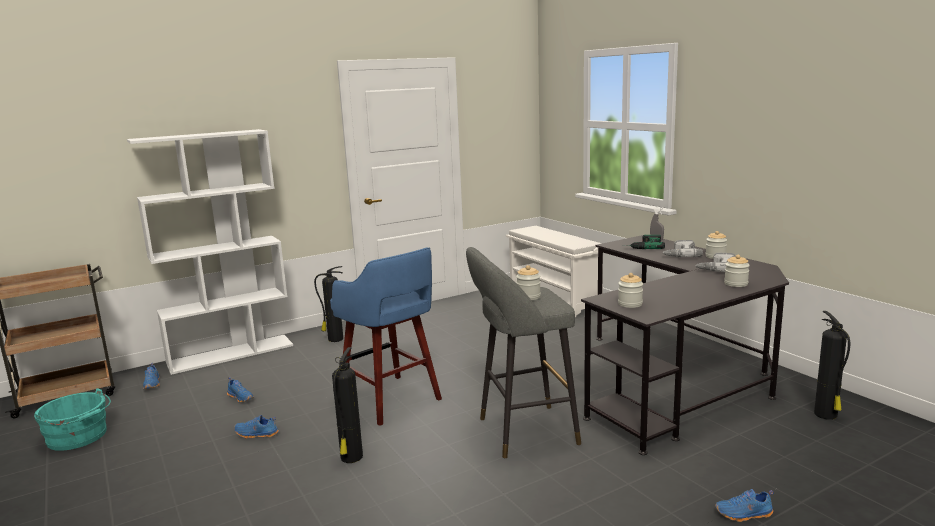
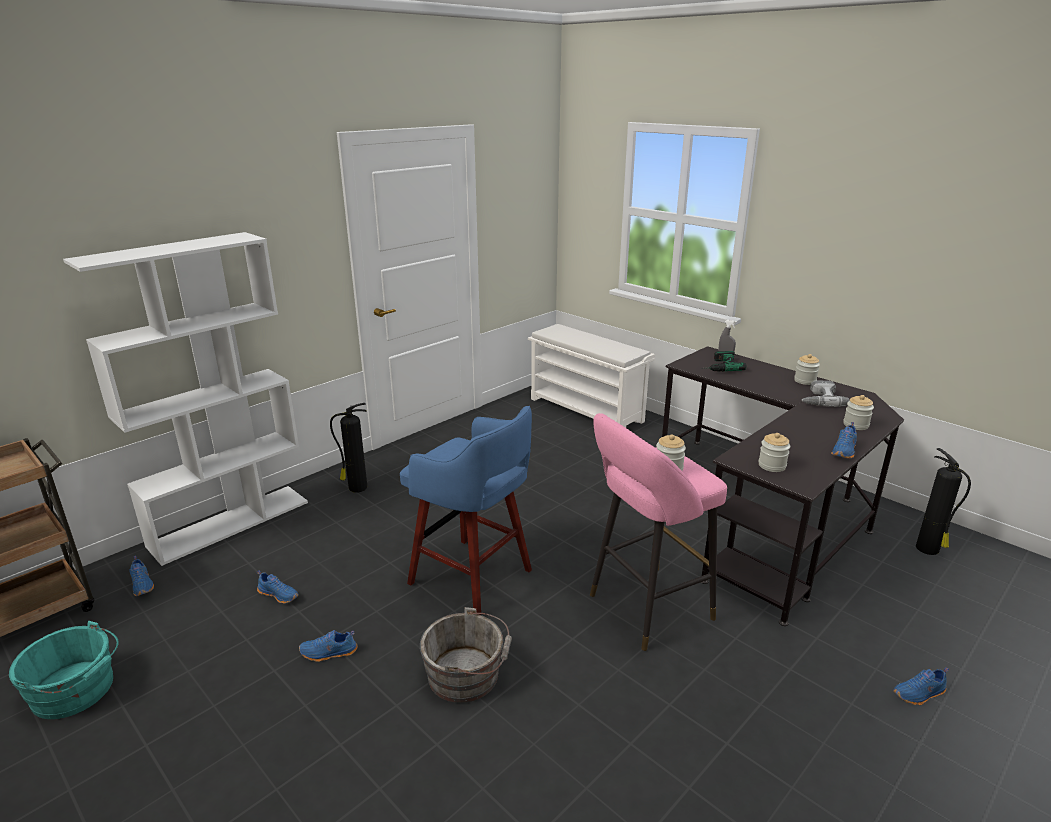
camera: 15 degrees left, 10 degrees up
fire extinguisher [332,347,363,463] -> grey bucket [420,607,512,703]
grey stool [466,247,581,458] -> pink stool [590,413,727,651]
power drill [663,240,703,257] -> none
none -> blue shoe [831,422,857,459]

